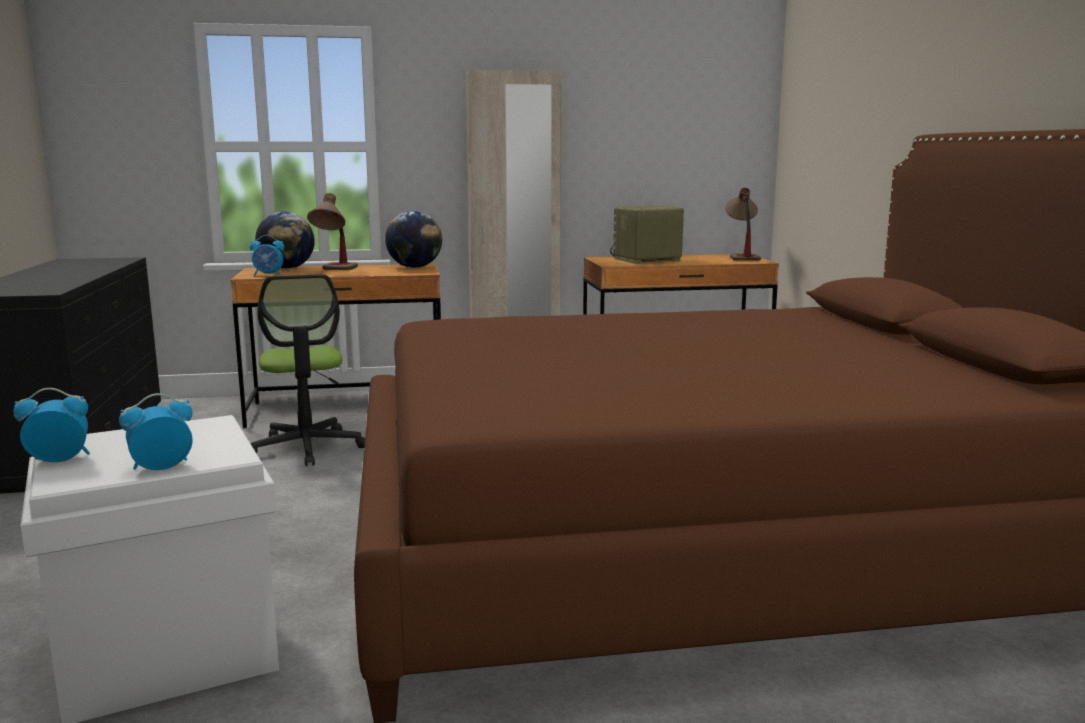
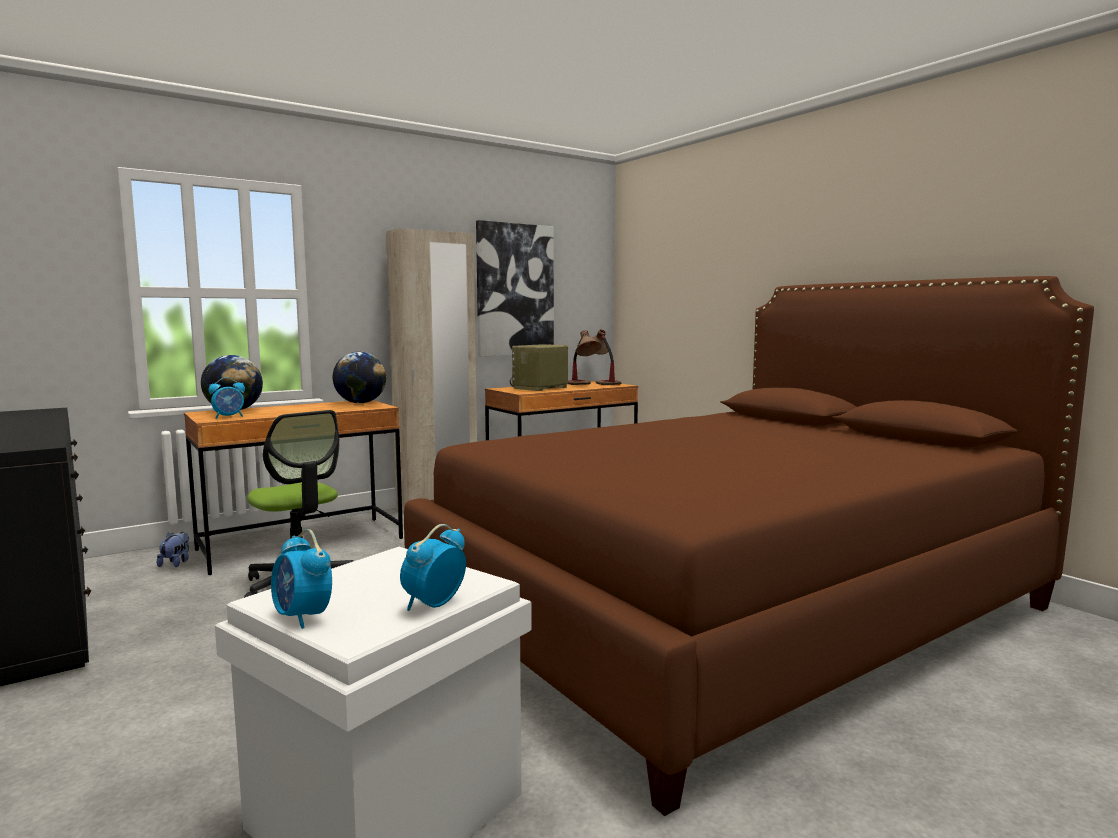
camera: 25 degrees left, 5 degrees down
alarm clock [13,388,90,462] -> alarm clock turned 90 degrees counterclockwise [271,529,332,629]
table lamp [307,193,358,270] -> table lamp moved to [568,330,602,385]
none -> plush toy [157,532,189,567]
none -> picture [476,220,554,356]

